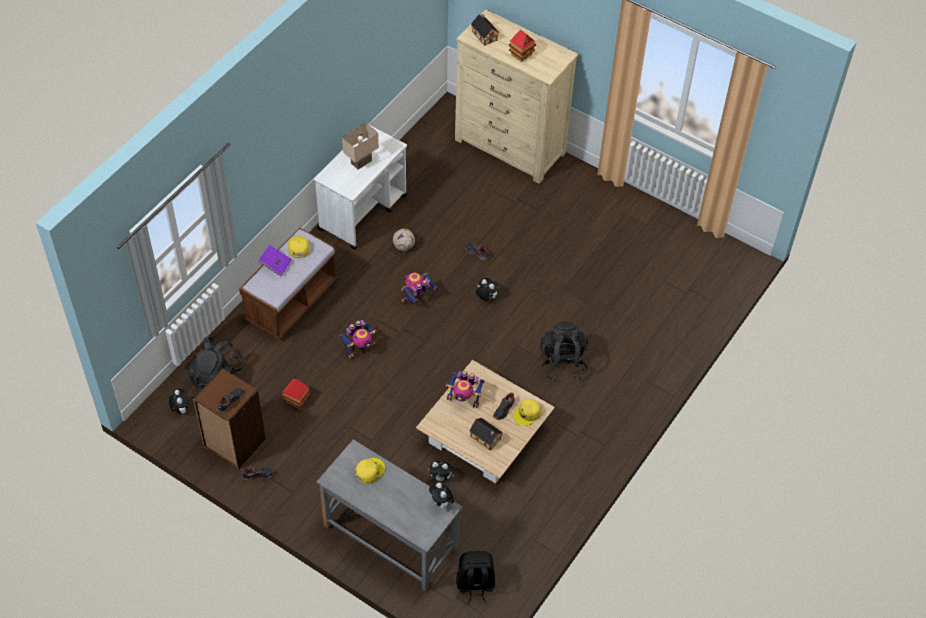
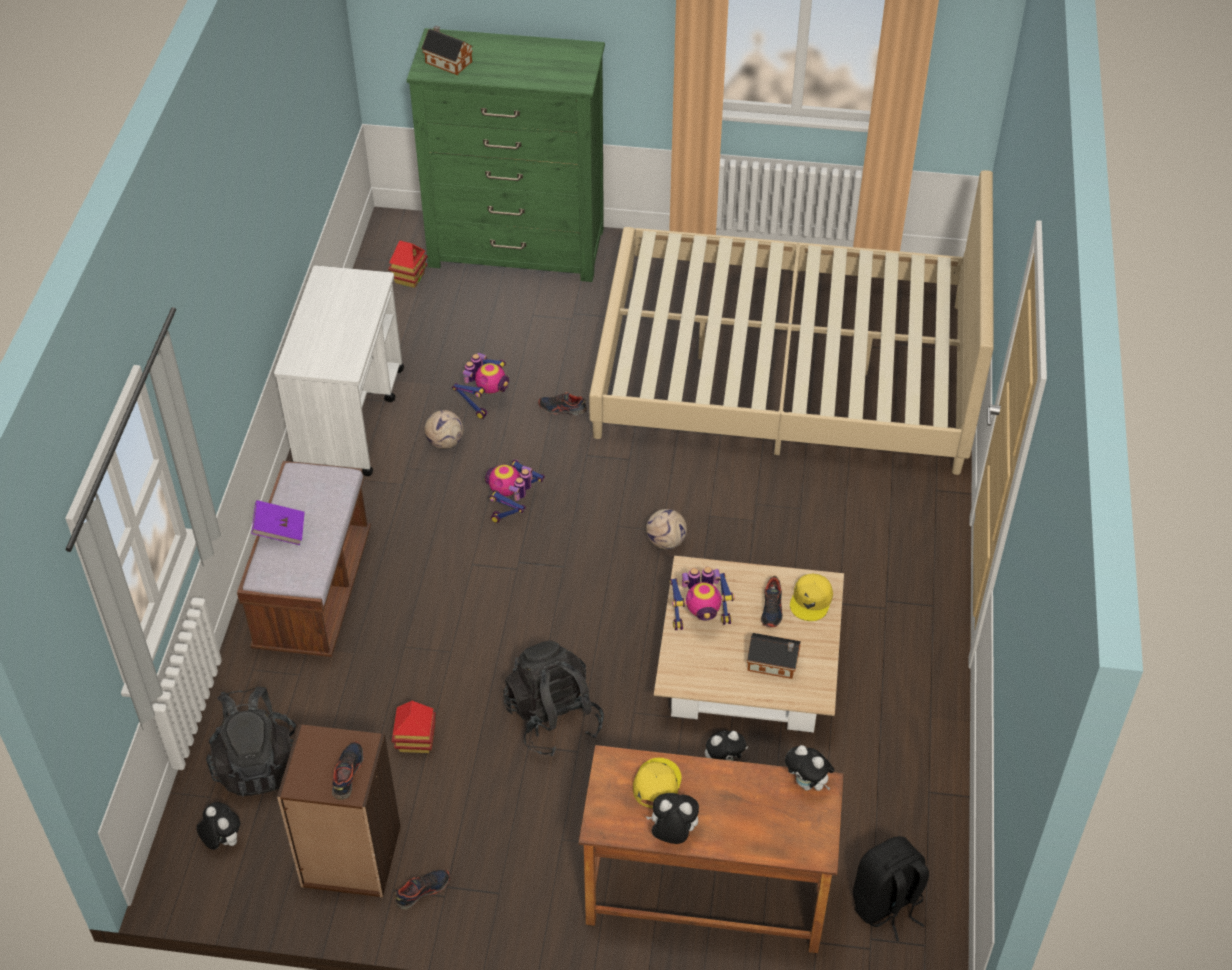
camera: 25 degrees left, 5 degrees down
yellow cap [288,236,310,258] -> none
grey desk [316,439,463,591] -> brown desk [579,745,843,953]
toy robot [339,320,377,359] -> toy robot moved to [452,353,509,419]
beige table lamp [342,123,379,170] -> none
beige dresser [455,9,578,184] -> green dresser [407,28,605,282]
plush toy [476,278,499,301] -> plush toy moved to [646,793,699,844]
toy house [508,30,536,62] -> toy house moved to [388,241,427,288]
black backpack [540,322,588,381] -> black backpack moved to [503,640,604,756]
none -> beige bed [589,170,994,475]
none -> football [646,509,687,549]

